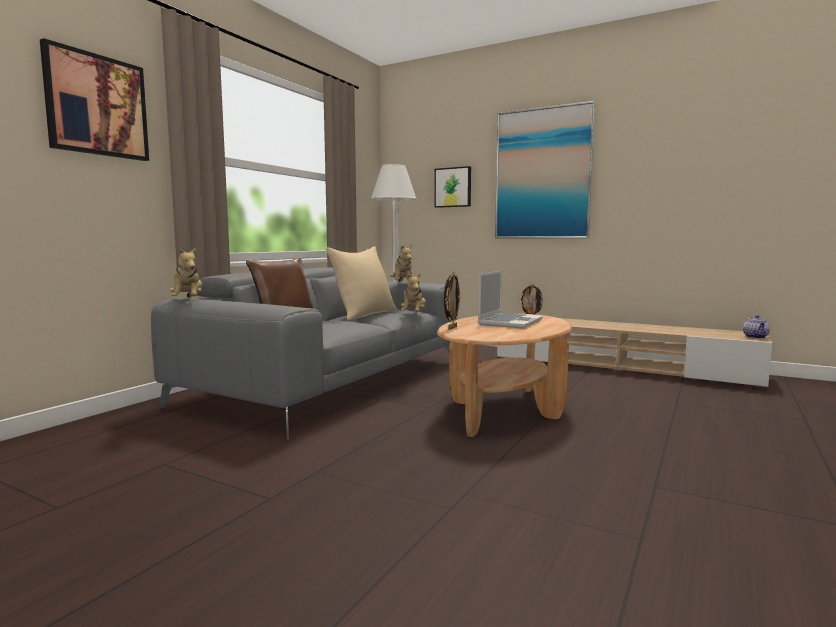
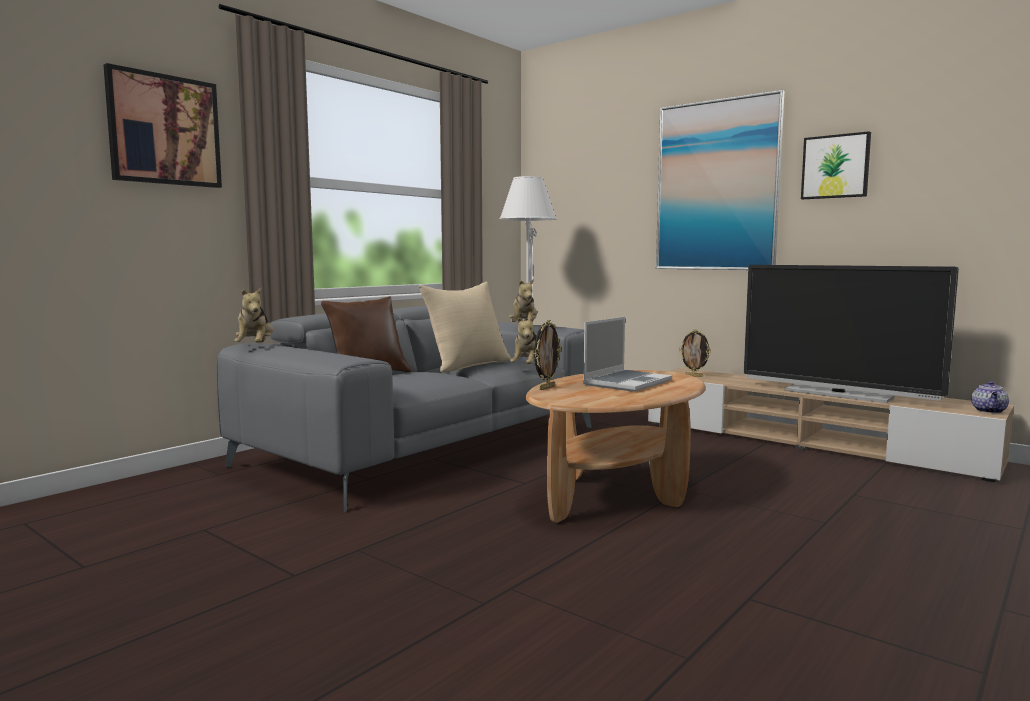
camera: 10 degrees right, 0 degrees up
picture [434,166,471,208] -> picture moved to [801,131,871,199]
none -> television [744,265,959,403]

